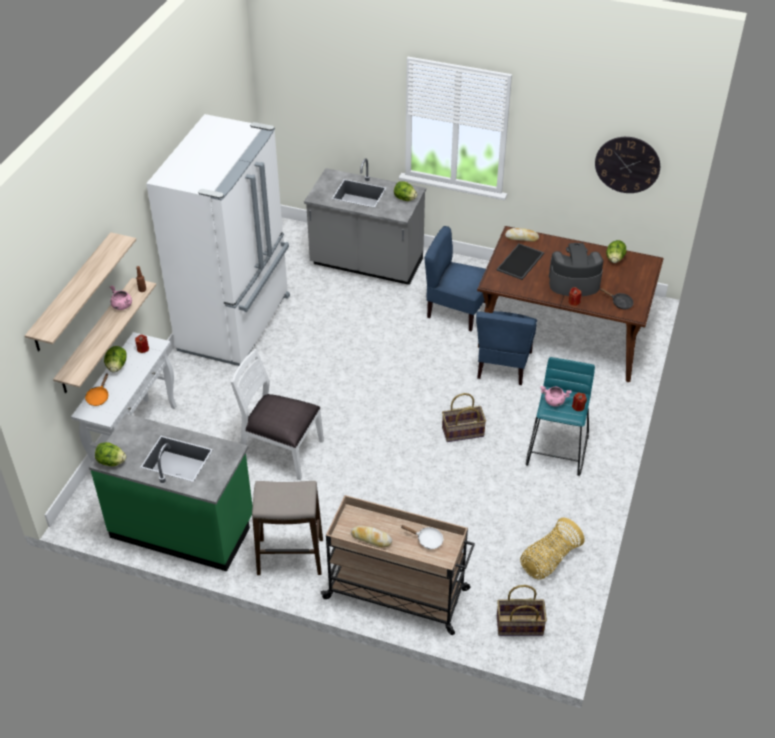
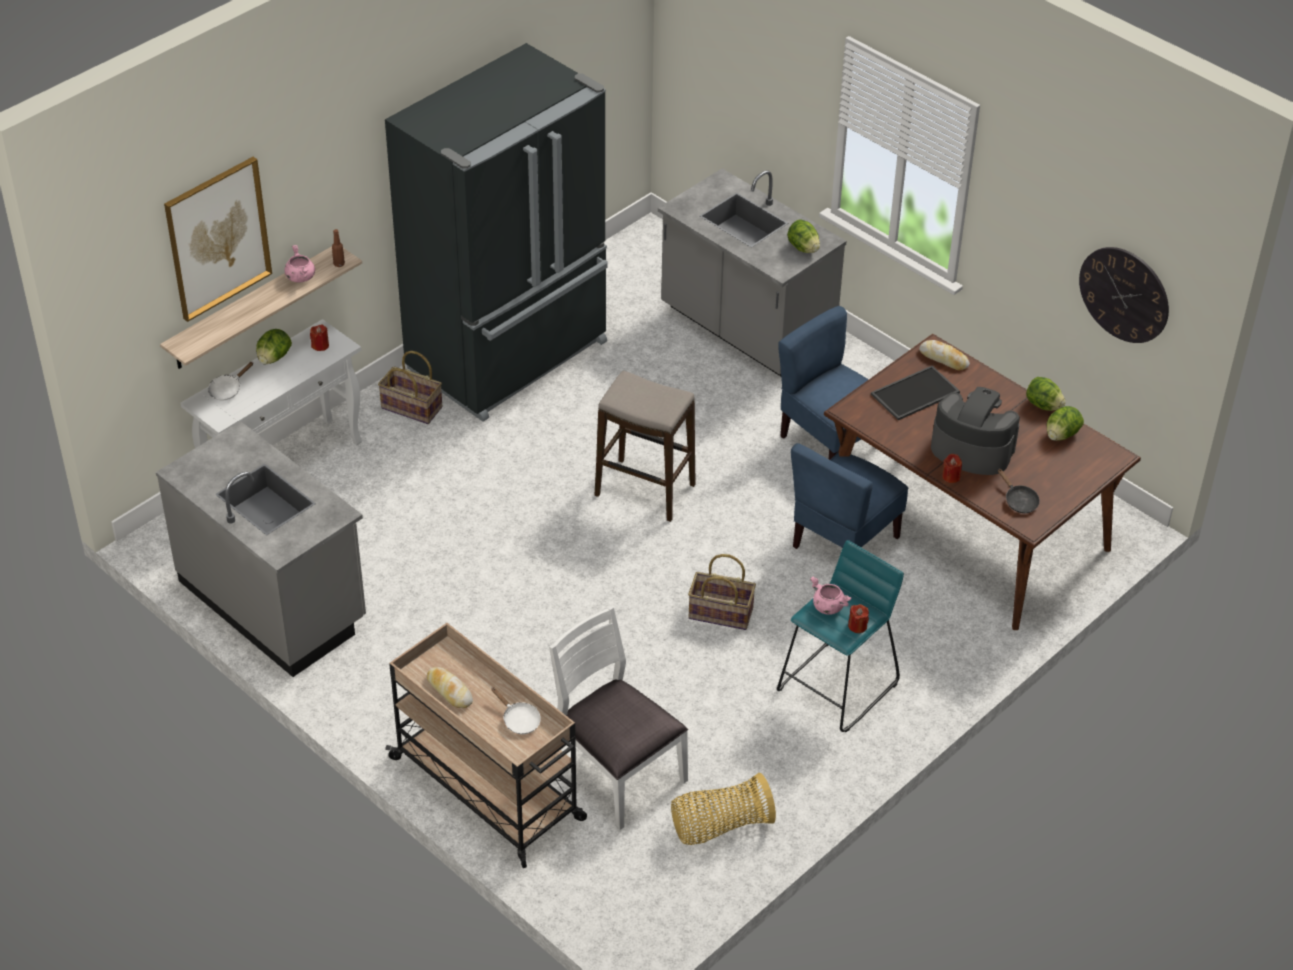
camera: 25 degrees right, 0 degrees up
shelf [25,232,136,351] -> picture [164,157,272,322]
orange frying pan [85,374,108,406] -> white frying pan [208,362,253,401]
green counter [89,414,253,571] -> grey counter [156,421,366,677]
lettuce [95,442,126,466] -> lettuce moved to [1026,377,1066,411]
white fridge [146,114,290,366] -> black fridge [385,43,608,422]
white chair [231,349,324,480] -> white chair moved to [549,606,688,830]
stool [252,481,323,575] -> stool moved to [595,371,696,522]
basket [497,585,547,636] -> basket moved to [378,351,443,424]

